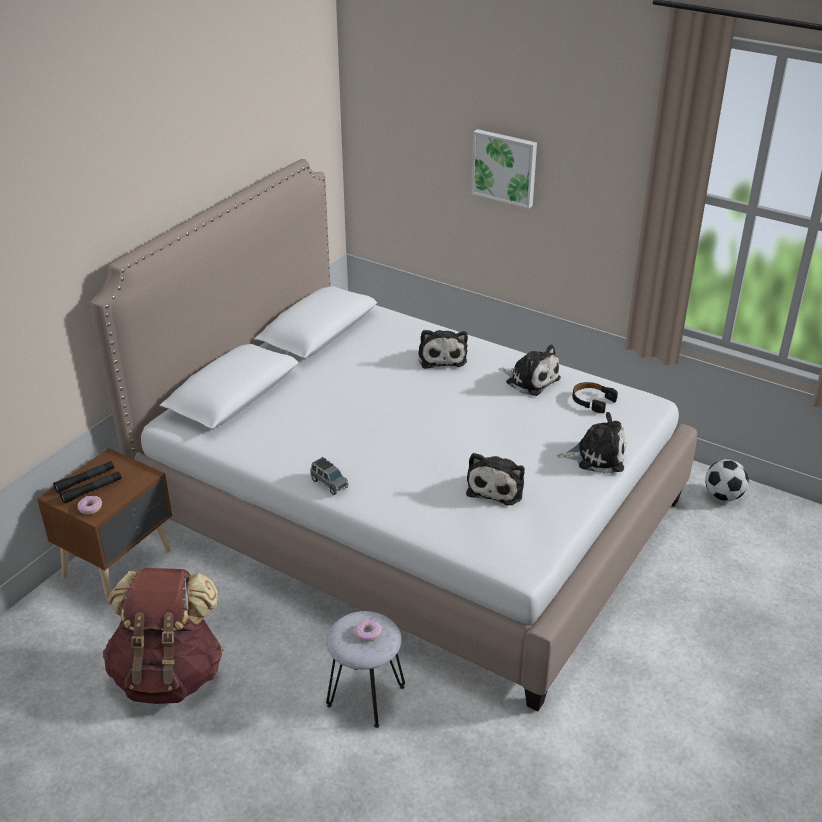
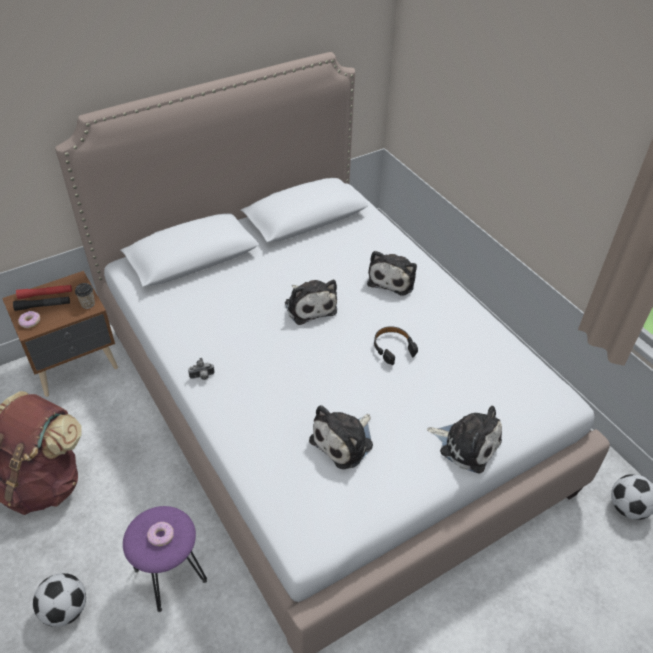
camera: 25 degrees right, 10 degrees up
black flashlight [53,461,114,493] -> red flashlight [16,285,72,299]
grey toy car [310,457,349,495] -> camera [188,358,215,380]
grey stool [326,611,405,728] -> purple stool [123,506,207,612]
picture [471,129,537,209] -> none
plush toy [499,344,561,396] -> plush toy moved to [285,280,337,325]
black headphones [572,382,618,413] -> black headphones moved to [374,326,418,365]
none -> football [33,573,86,627]
none -> cup [75,283,95,309]

